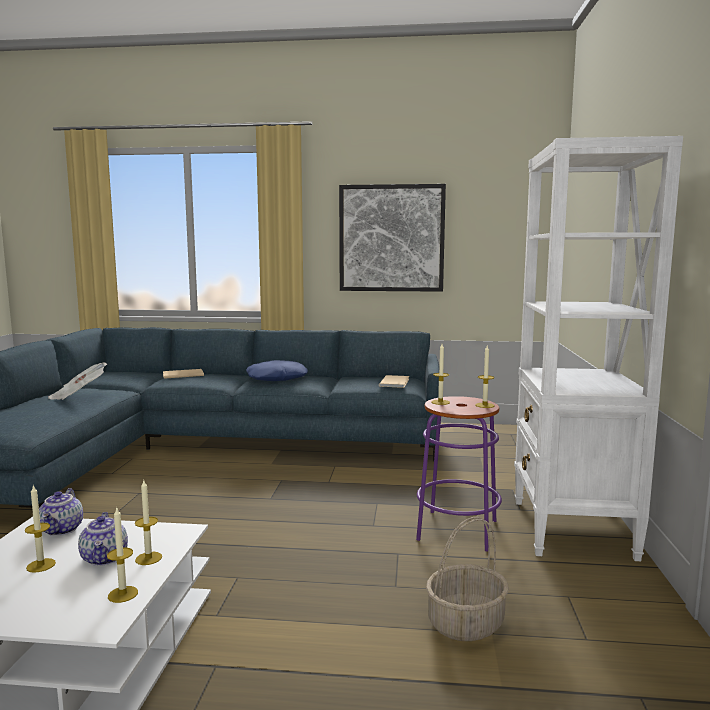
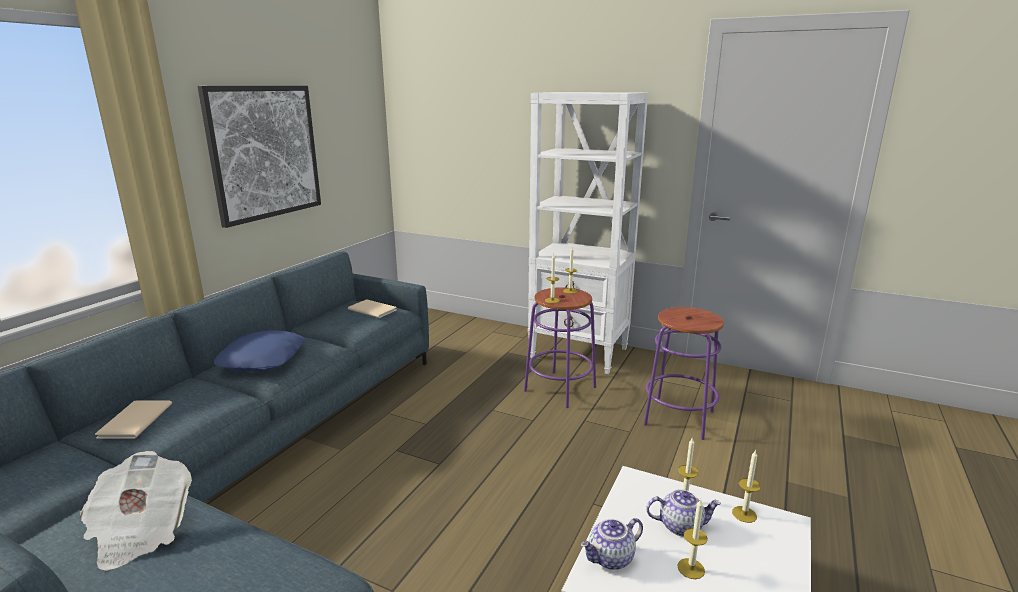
camera: 70 degrees left, 10 degrees up
teapot [39,488,83,536] -> teapot turned 135 degrees clockwise [580,518,643,570]
basket [426,517,509,641] -> purple stool [643,307,724,440]

